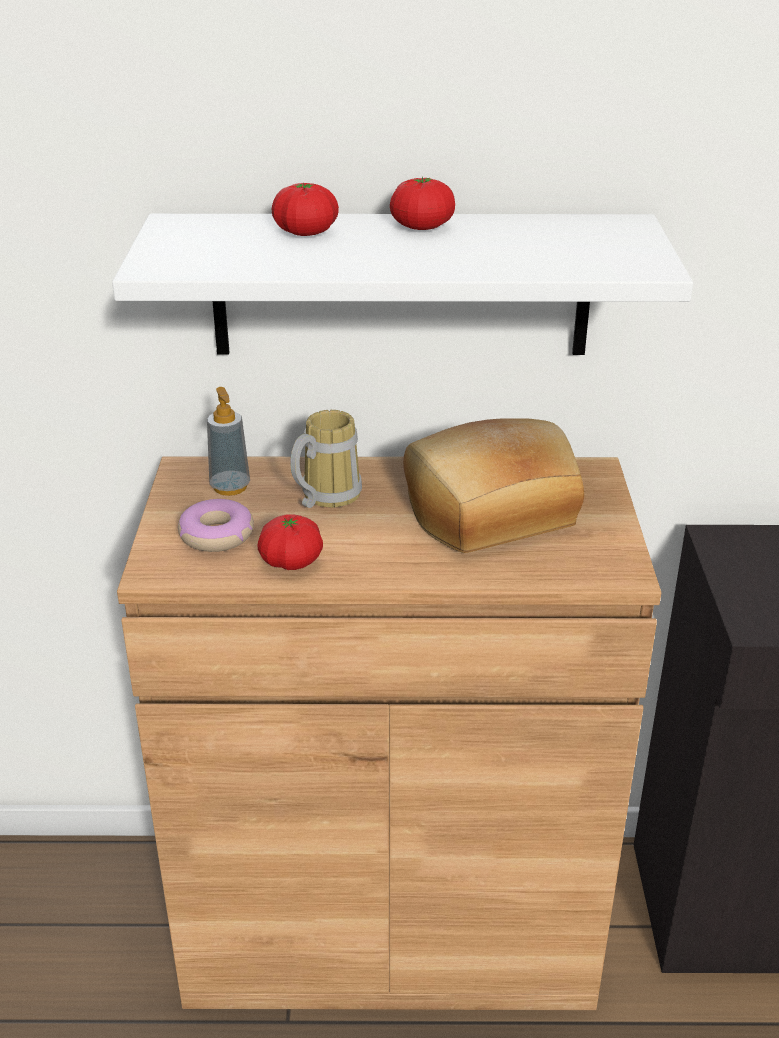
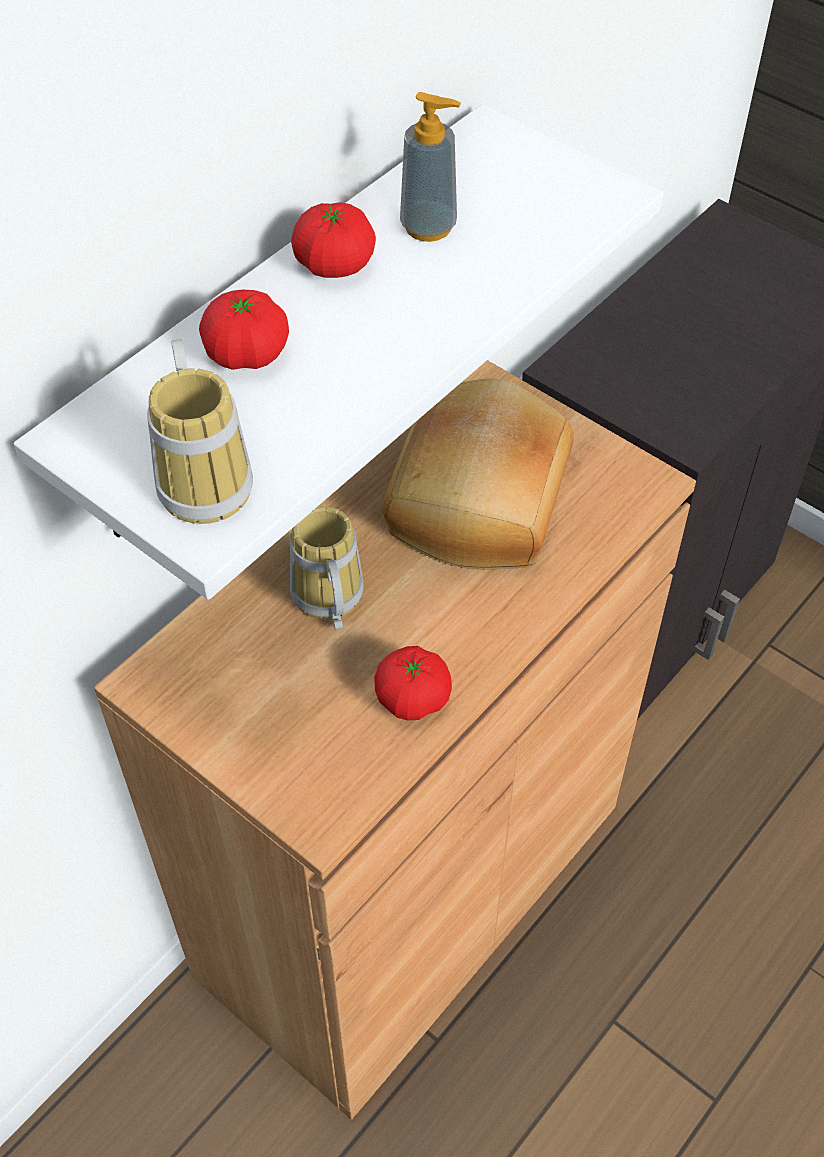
camera: 50 degrees left, 20 degrees up
donut [178,499,254,552] -> none
soap dispenser [207,387,250,496] -> soap dispenser moved to [400,92,461,242]
none -> mug [147,339,253,524]

